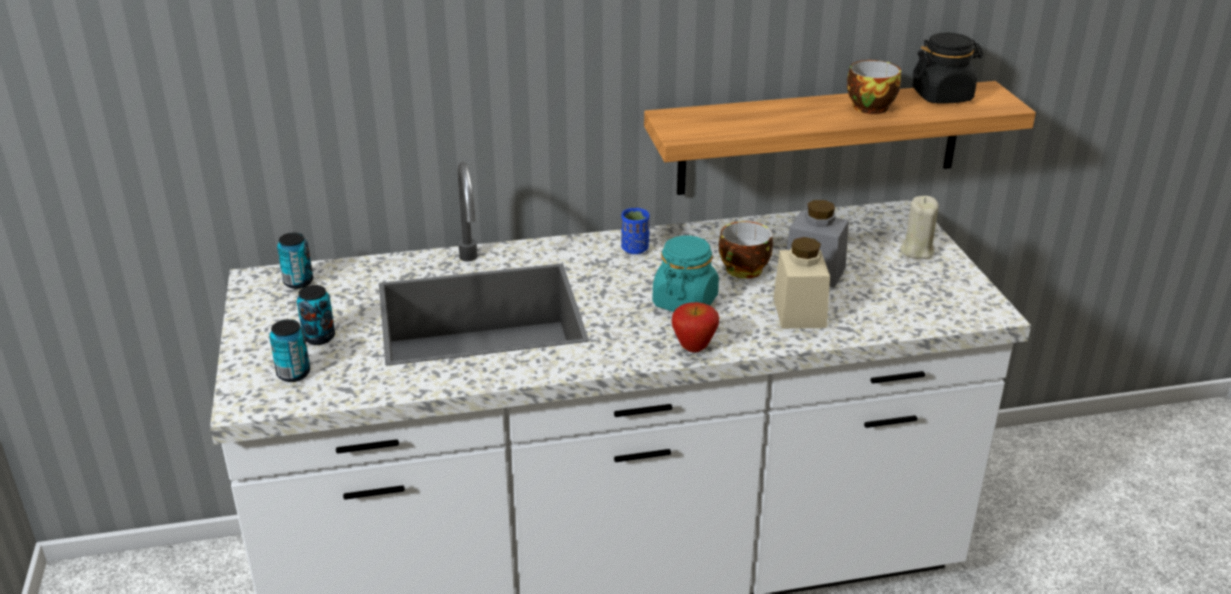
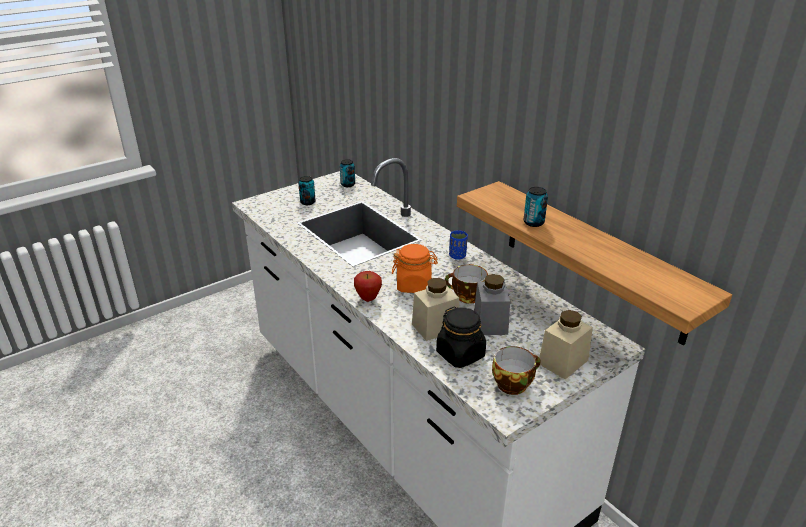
camera: 65 degrees right, 0 degrees up
can [269,319,310,382] -> can moved to [524,187,548,227]
turquoise jar [652,236,719,312] -> orange jar [392,244,438,293]
cup [847,60,901,114] -> cup moved to [492,346,541,395]
beige candle [900,196,939,259] -> beige jar [539,310,593,379]
black jar [913,33,983,104] -> black jar moved to [436,306,486,368]

